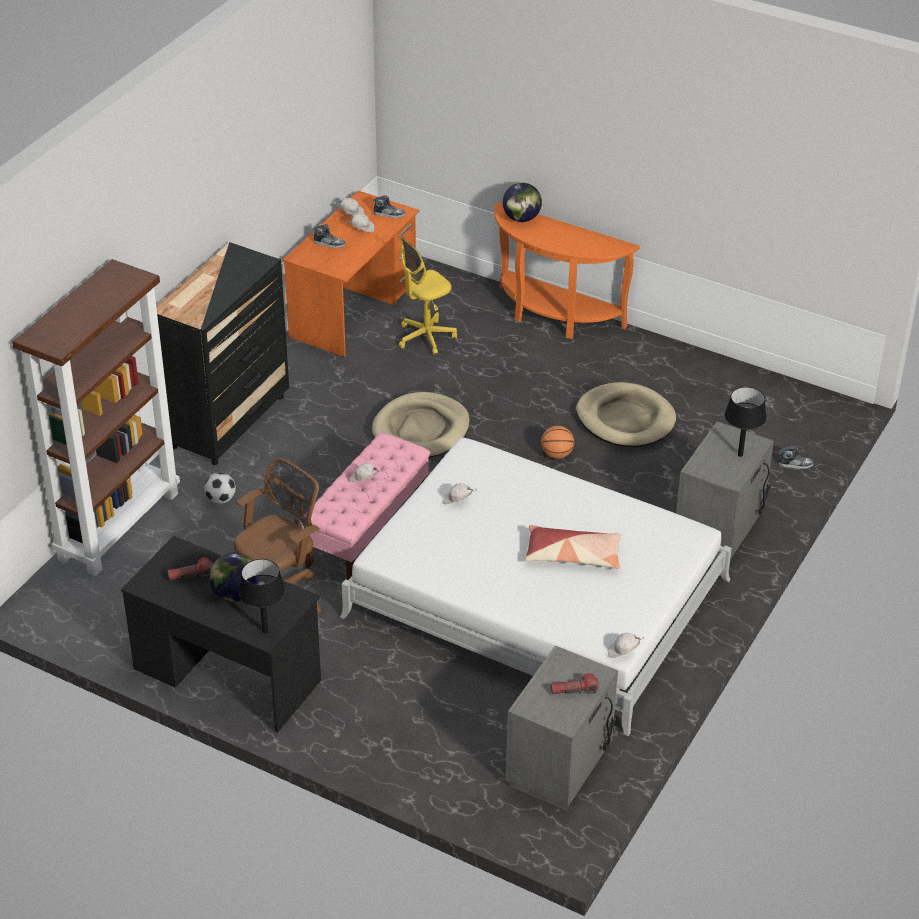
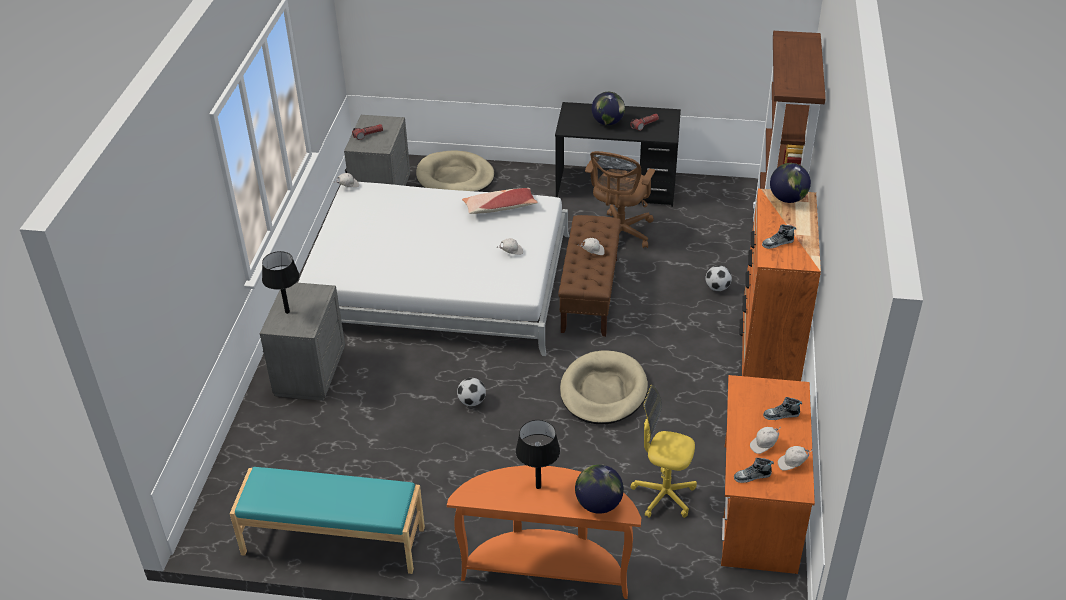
camera: 160 degrees right, 0 degrees up
black dresser [156,242,289,465] -> orange dresser [739,189,821,381]
black table lamp [239,559,285,634] -> black table lamp moved to [516,420,560,489]
pink bench [299,433,430,580] -> brown bench [558,215,621,337]
yellow office chair [399,235,457,355] -> yellow office chair turned 105 degrees counterclockwise [631,385,697,518]
pillow [525,525,621,569] -> pillow moved to [462,188,538,214]
basketball [541,426,574,459] -> football [457,378,486,406]
beige dog bed [576,382,676,447] -> beige dog bed moved to [416,151,495,192]
shoe [779,446,814,469] -> shoe moved to [762,225,796,249]
none -> turquoise bench [230,467,425,574]
none -> globe [770,163,811,203]

